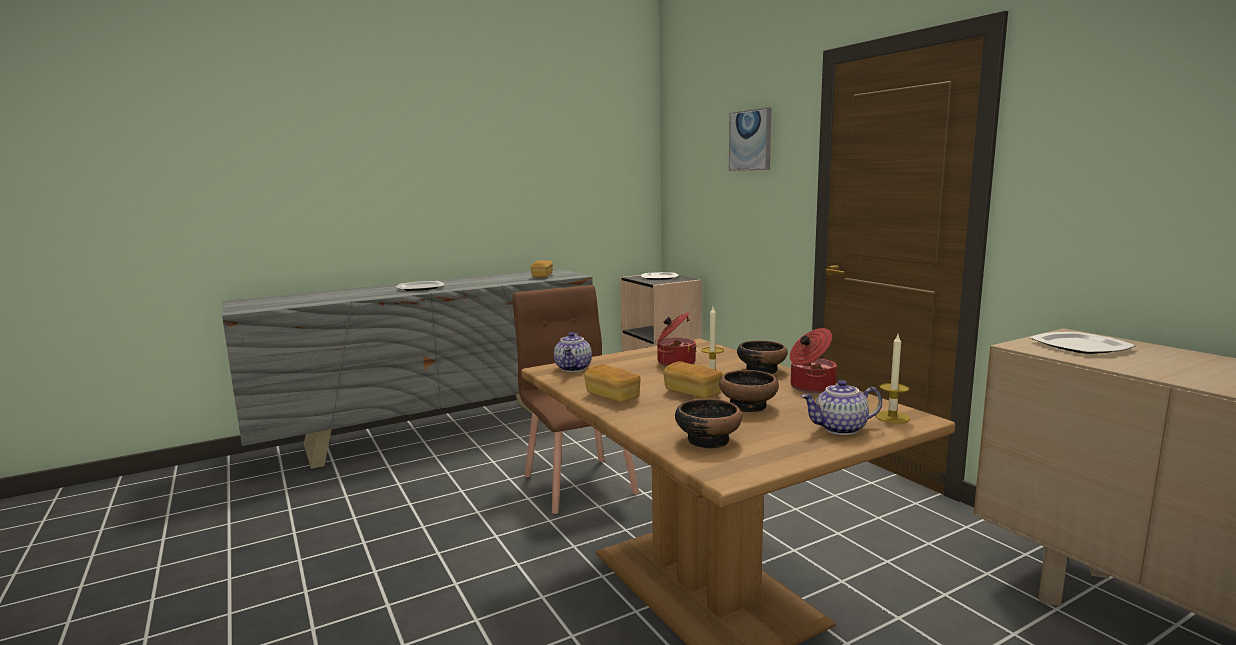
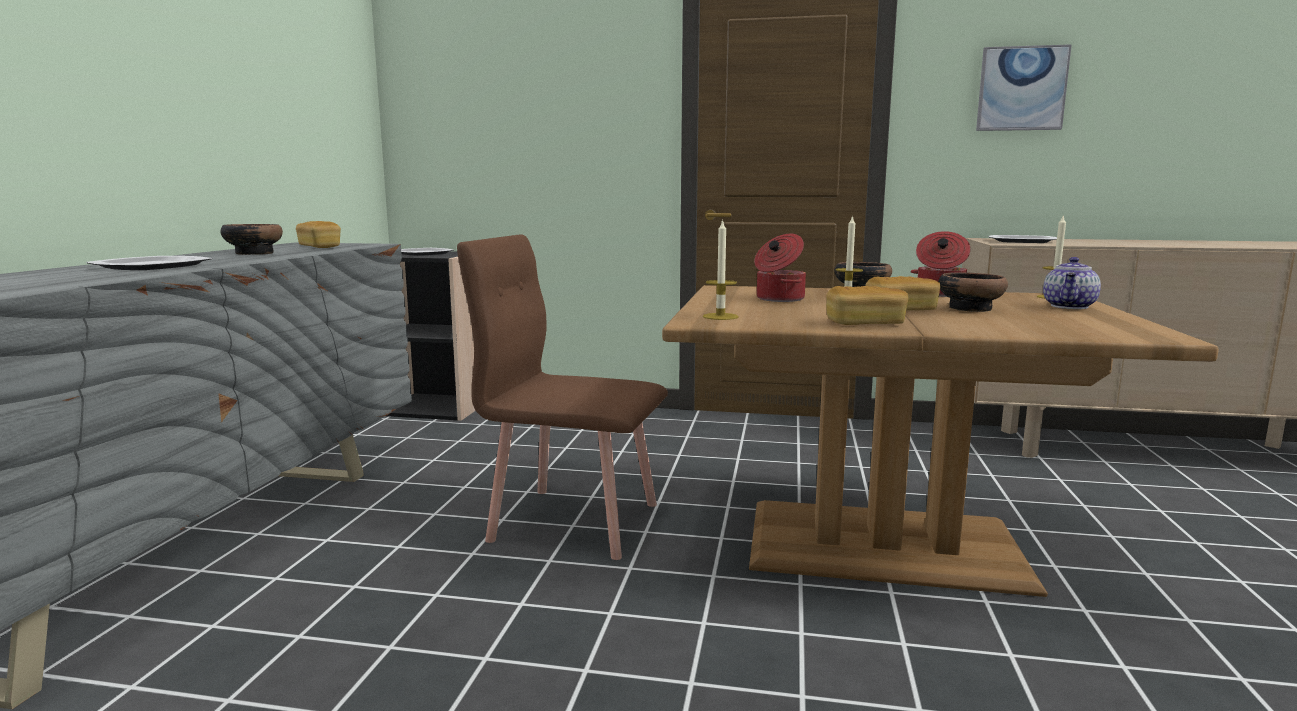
camera: 50 degrees left, 0 degrees up
teapot [554,332,592,372] -> candle [703,219,739,320]
bowl [675,399,742,449] -> bowl moved to [220,224,283,255]
picture [729,107,771,171] -> picture moved to [976,44,1071,131]

